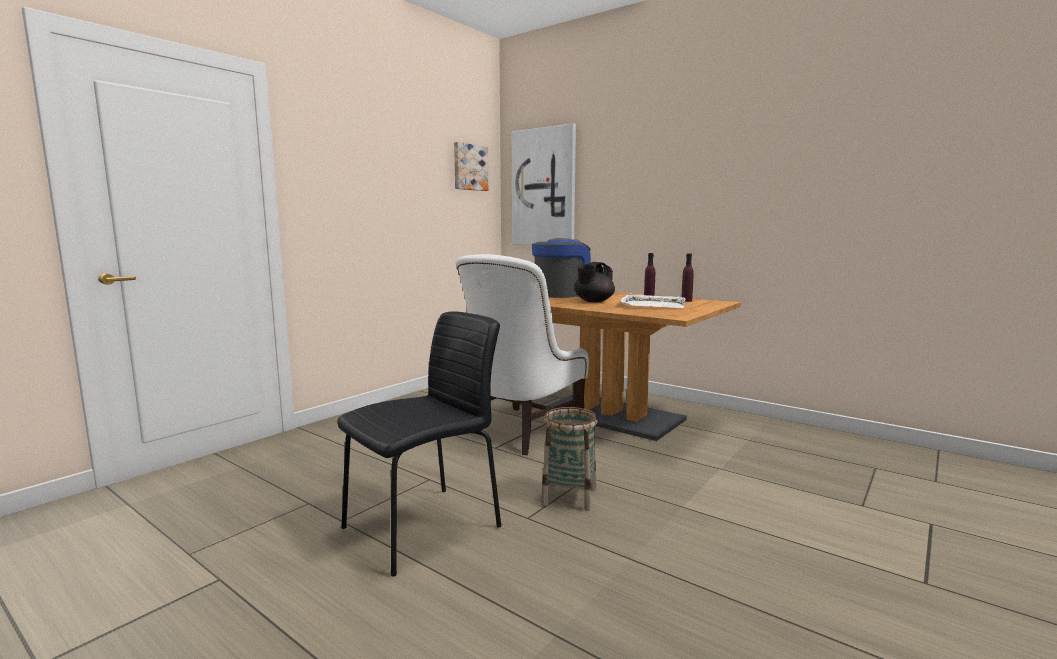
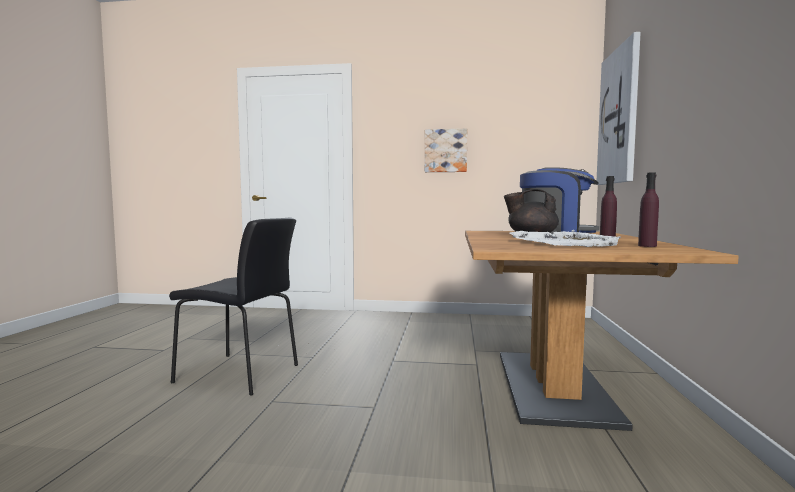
camera: 60 degrees right, 5 degrees down
picture [454,142,488,191] -> picture moved to [425,129,467,172]
white chair [456,254,589,455] -> none
basket [541,407,598,511] -> none

